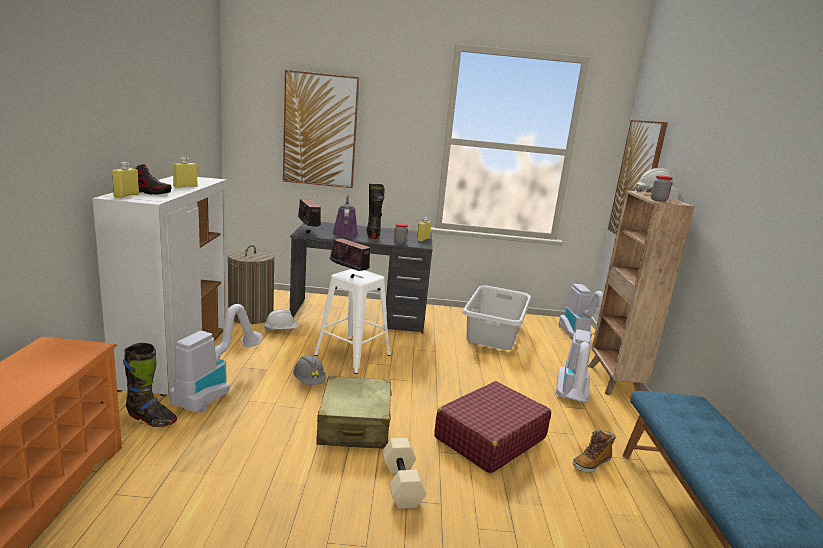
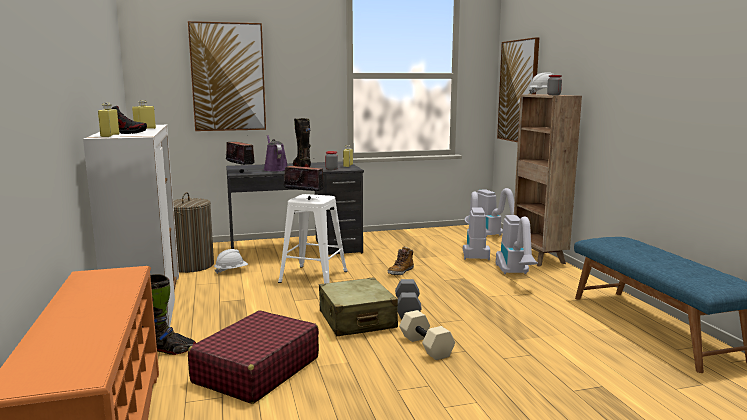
camera: 15 degrees left, 5 degrees down
vacuum cleaner [170,304,262,413] -> vacuum cleaner moved to [463,191,490,260]
grey hard hat [293,355,326,385] -> none
red suitcase [434,381,551,474] -> red suitcase moved to [188,310,319,404]
grey laundry basket [463,285,531,350] -> none
boot [573,429,615,473] -> boot moved to [388,247,414,275]
none -> grey dumbbell [395,279,422,319]

